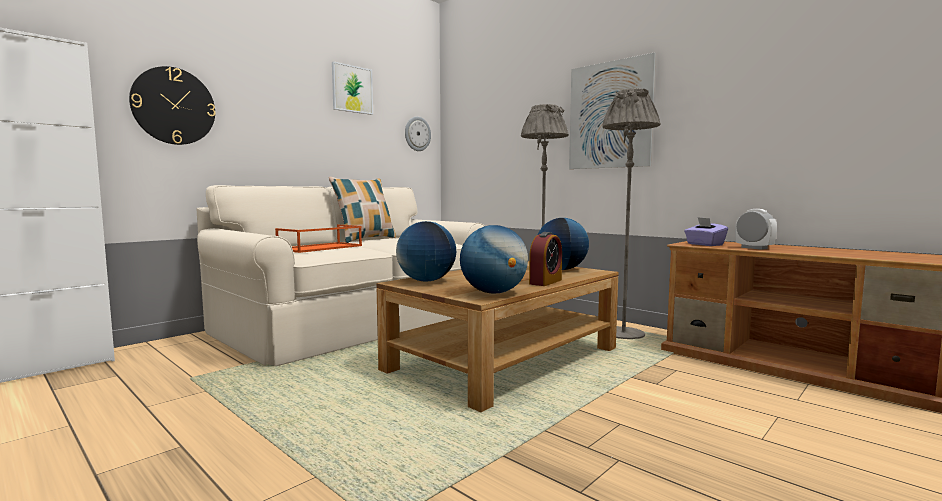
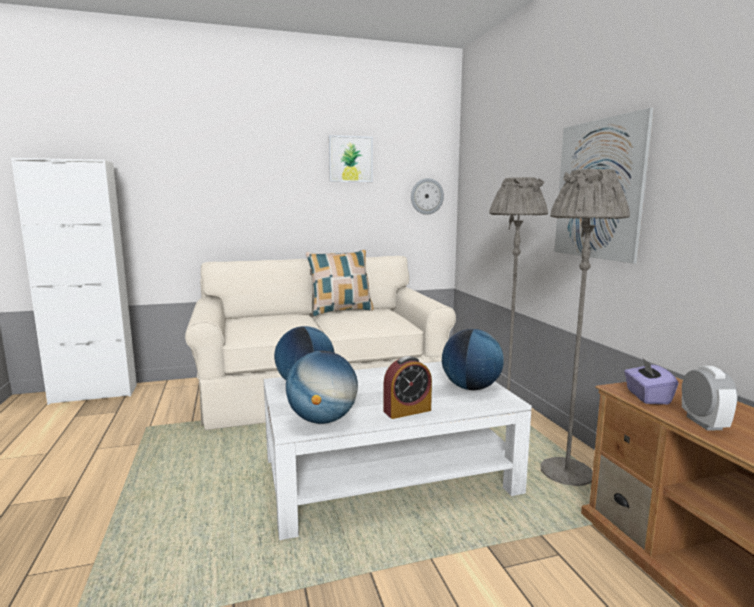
camera: 30 degrees right, 5 degrees up
wall clock [129,66,216,145] -> none
orange tray [275,225,362,253] -> none
brown coffee table [376,261,618,412] -> white coffee table [264,361,532,540]

